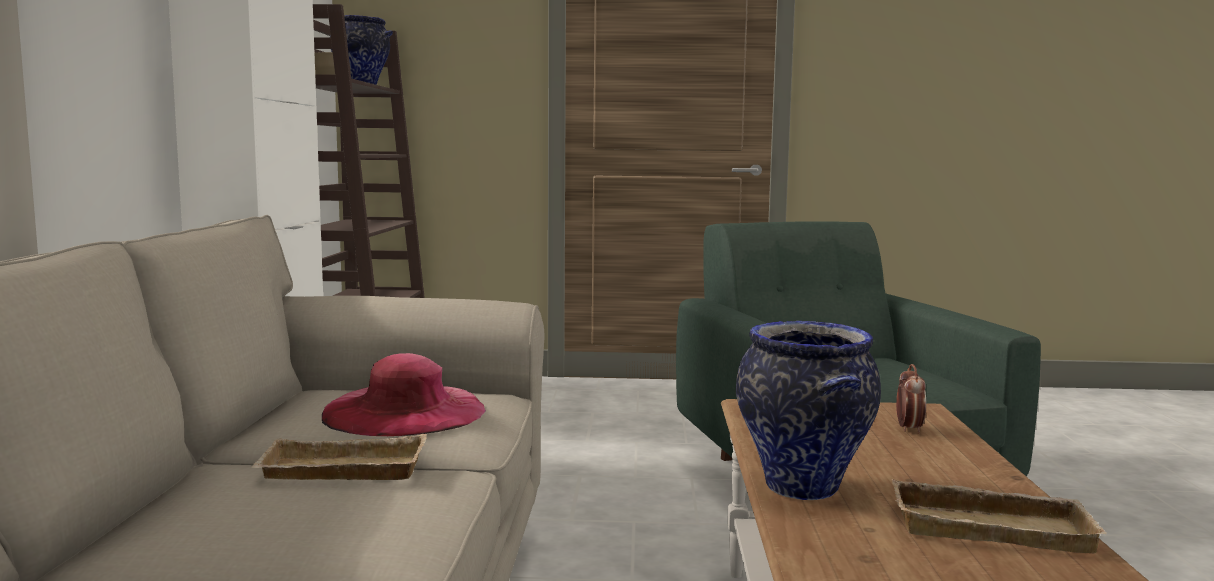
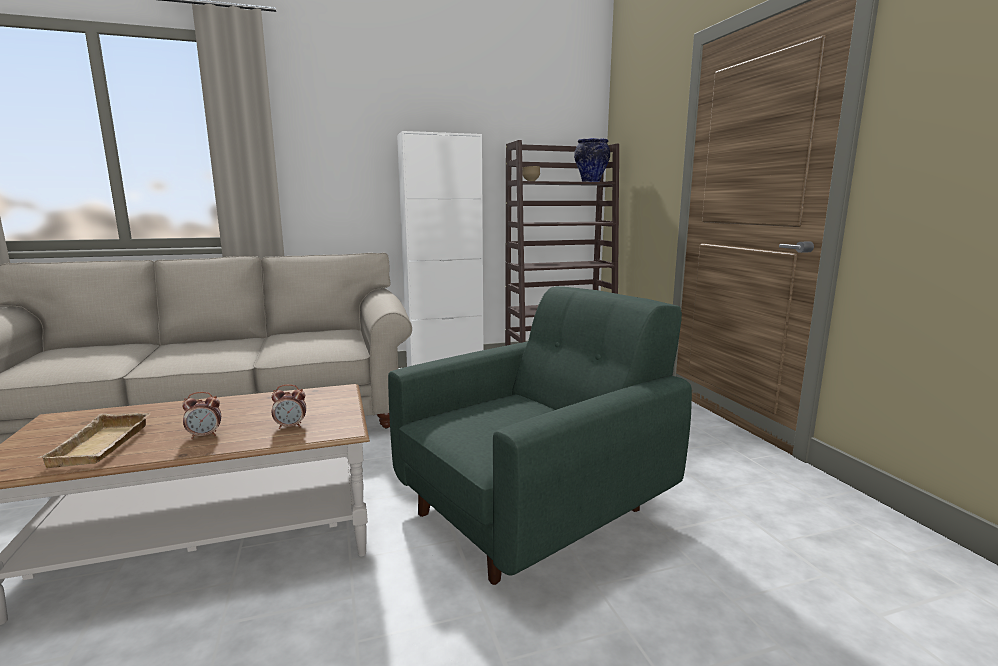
camera: 70 degrees right, 5 degrees up
beige tray [251,434,427,480] -> none
pink hat [322,353,486,436] -> none
vase [736,321,881,500] -> none
none -> alarm clock [182,392,221,439]

